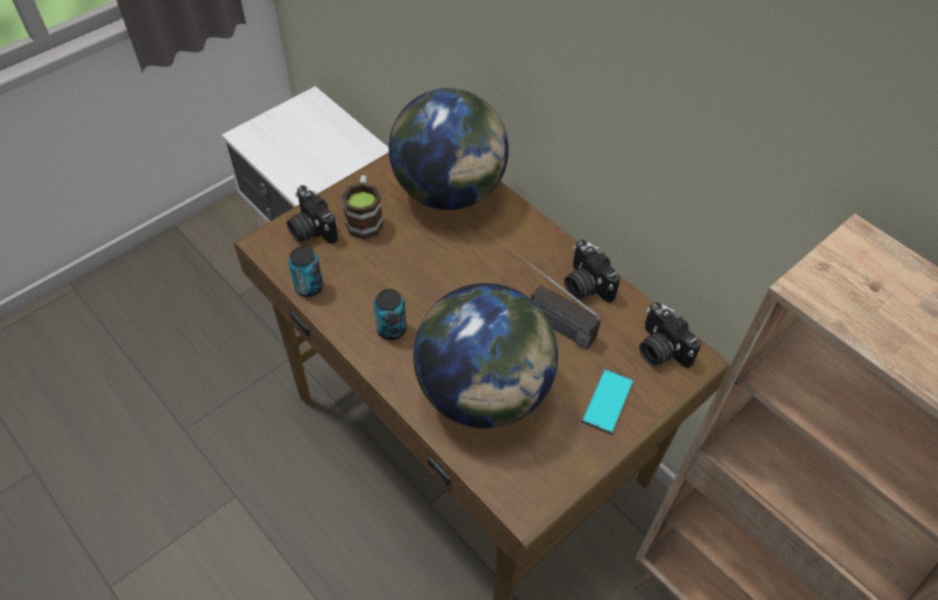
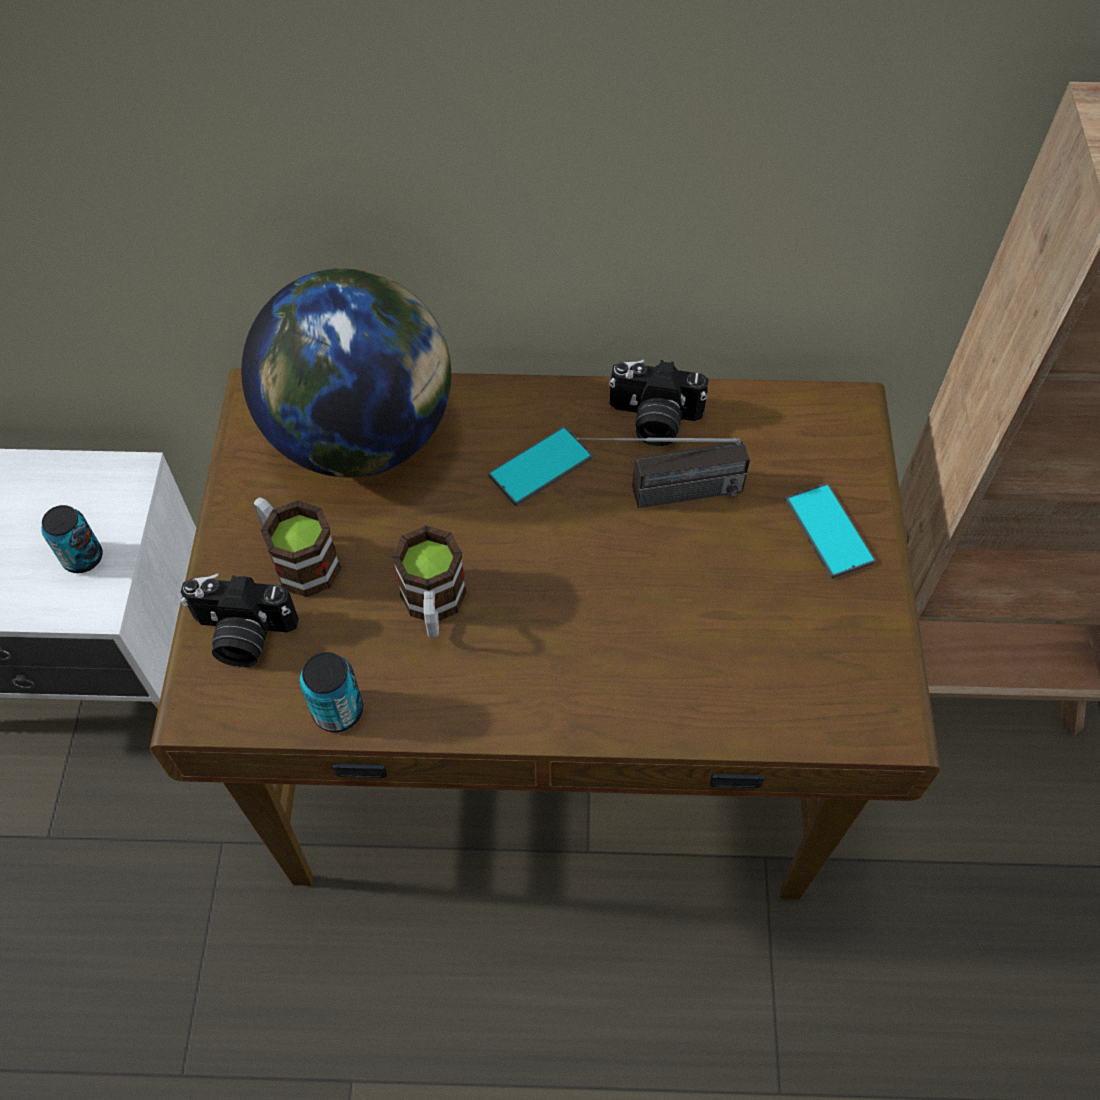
camera: 45 degrees left, 5 degrees up
can [373,289,406,340] -> can moved to [41,505,103,573]
globe [413,283,558,428] -> none
camera [640,302,701,368] -> none
none -> mug [392,526,467,638]
none -> phone [488,426,593,506]

